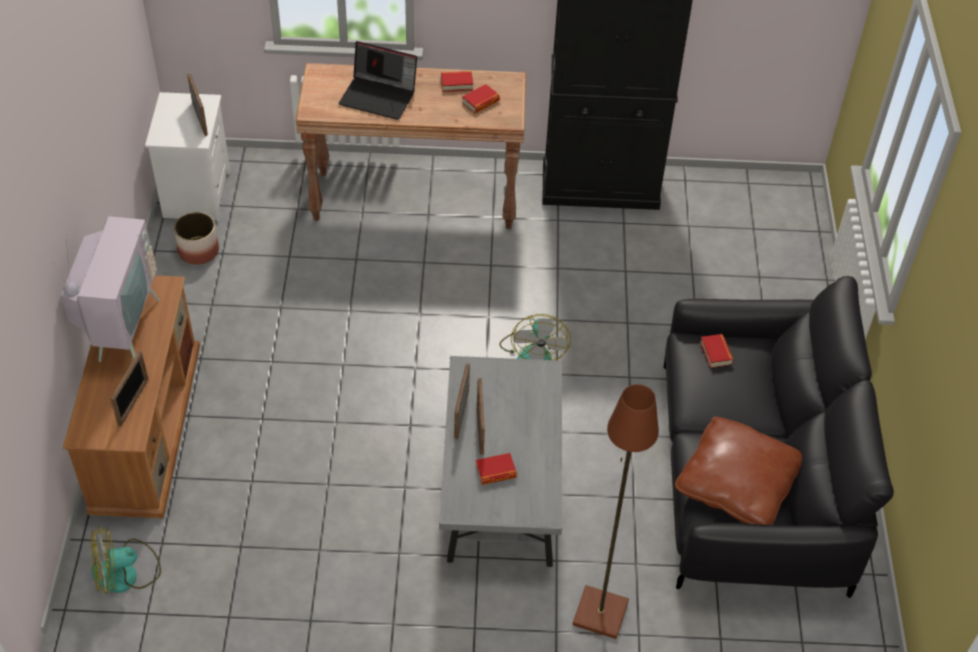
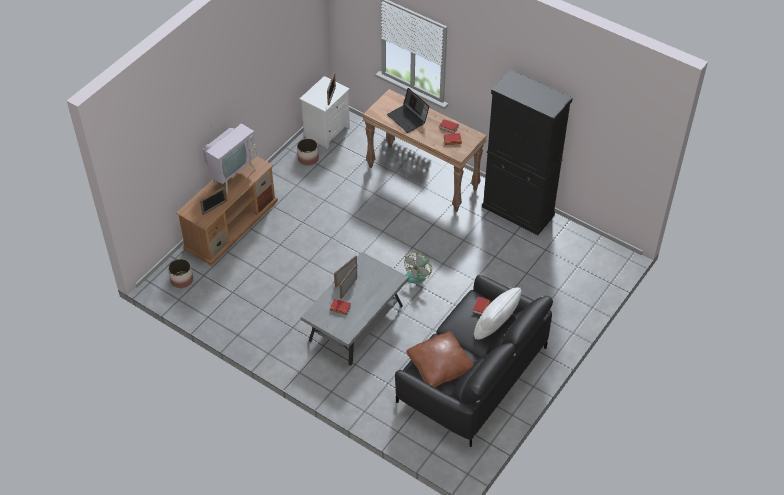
camera: 35 degrees right, 0 degrees up
fan [91,526,161,594] -> planter [168,259,193,288]
brown floor lamp [573,384,659,639] -> none
none -> white pillow [474,287,522,340]

